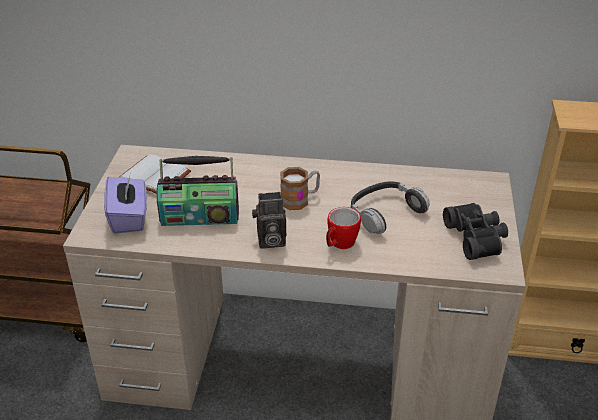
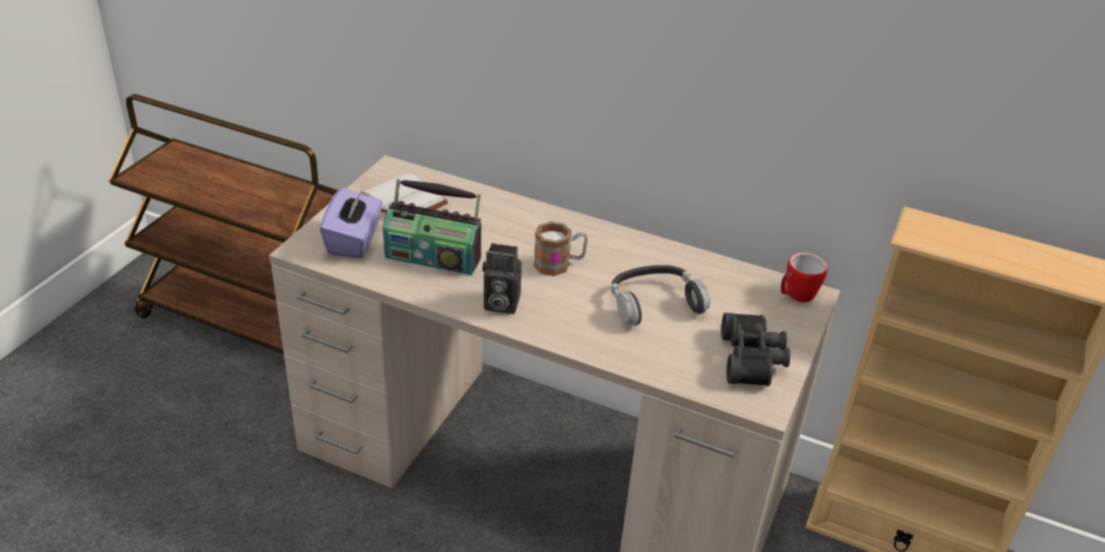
camera: 15 degrees right, 0 degrees up
mug [326,207,361,249] -> mug moved to [781,252,828,302]

